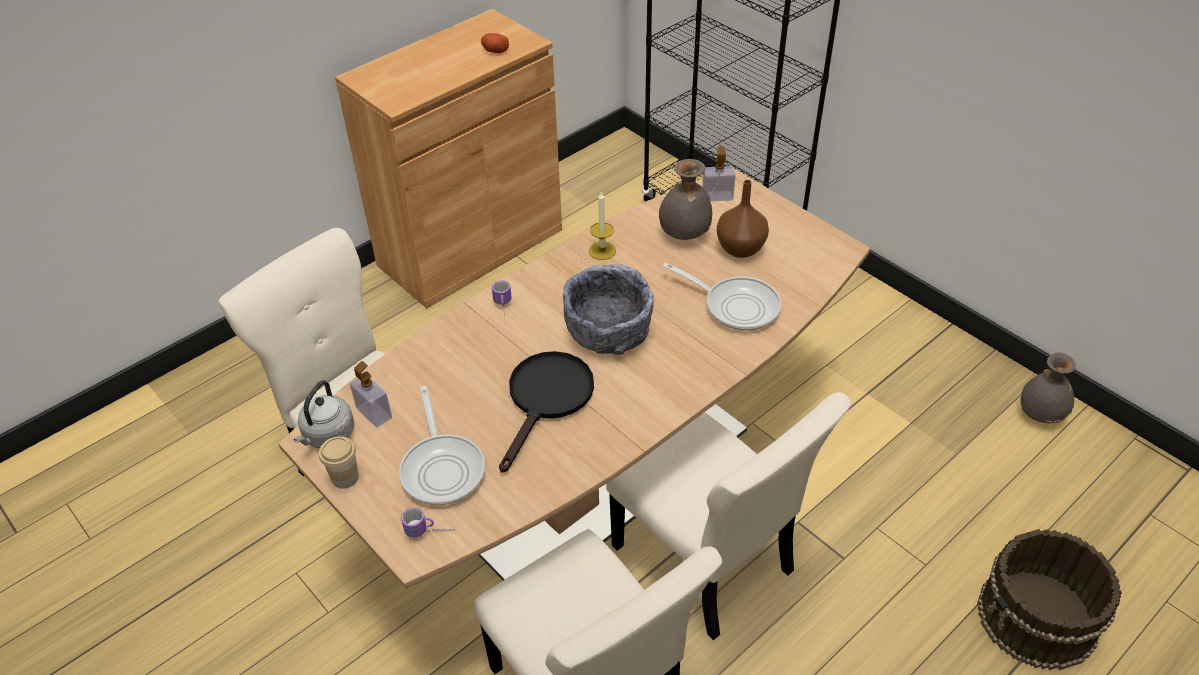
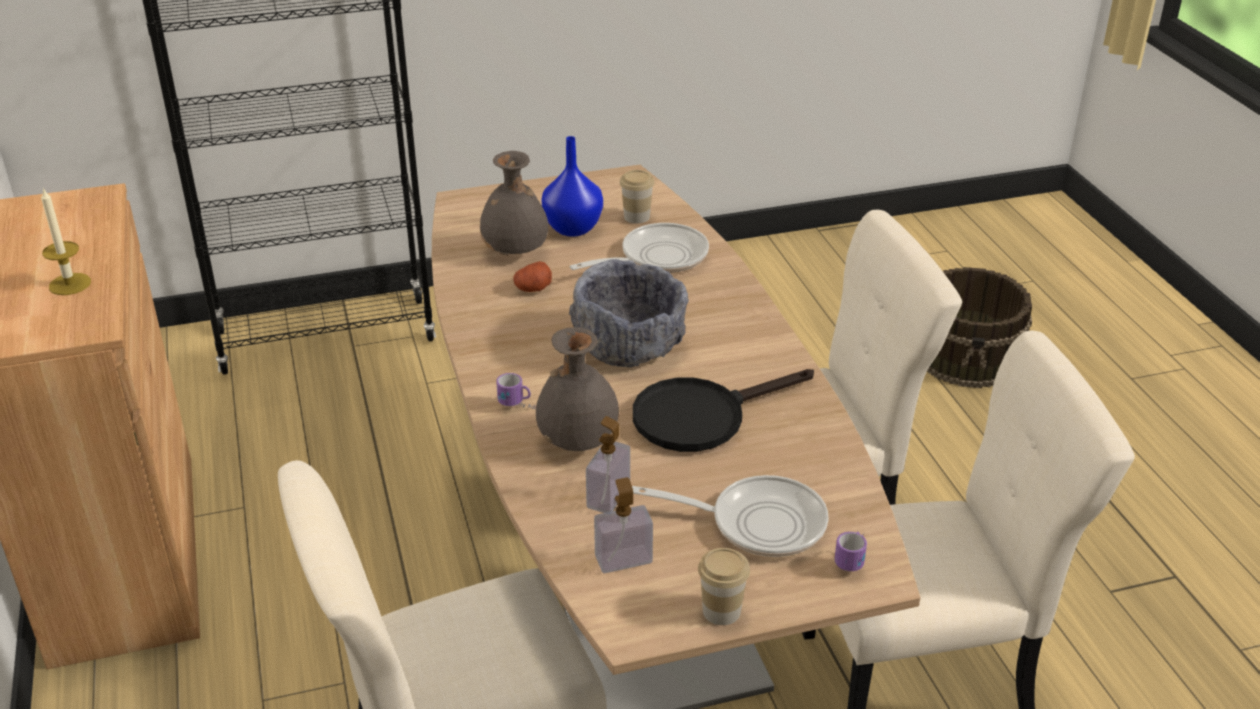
camera: 65 degrees left, 10 degrees down
grey kettle [293,380,354,448] -> none
potato [481,33,509,53] -> potato moved to [513,261,552,292]
black frying pan [499,351,594,473] -> black frying pan turned 75 degrees counterclockwise [633,369,814,452]
candle [589,192,616,260] -> candle moved to [41,188,91,295]
soap dispenser [702,147,736,201] -> soap dispenser moved to [586,416,630,513]
brown vase [717,180,769,258] -> blue vase [542,136,603,237]
grey vase [1020,353,1076,423] -> grey vase moved to [536,327,619,451]
none -> cup [620,170,655,224]

